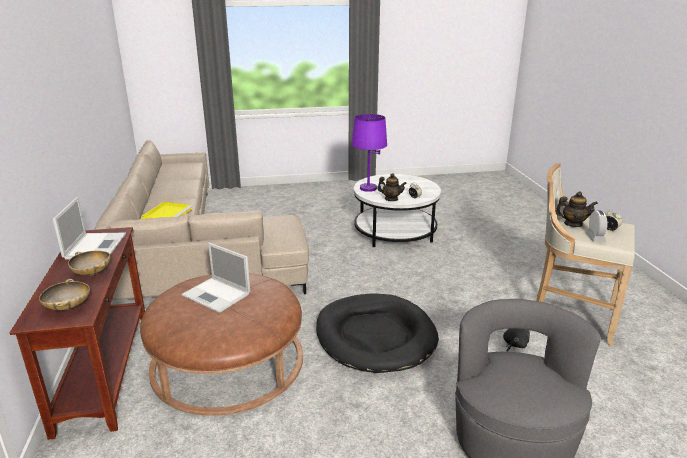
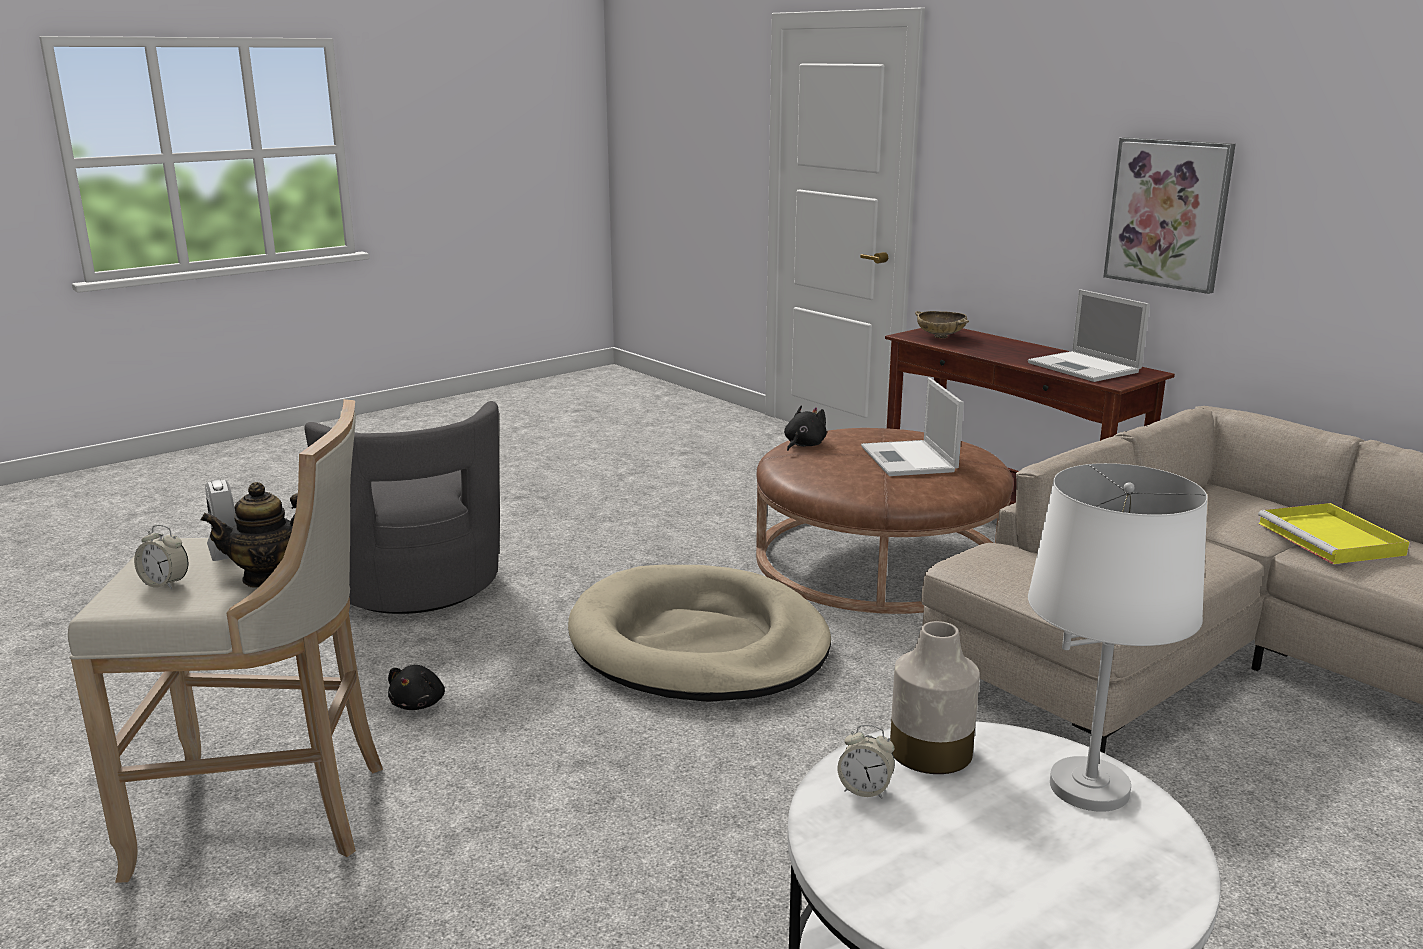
camera: 150 degrees right, 5 degrees down
beige bowl [68,251,111,276] -> none
laptop [182,243,250,313] -> laptop turned 105 degrees counterclockwise [861,378,964,476]
black dog bed [316,294,439,373] -> beige dog bed [568,565,831,702]
purple table lamp [351,114,387,192] -> white table lamp [1028,463,1208,812]
teapot [377,173,407,201] -> beige vase [890,621,980,774]
none -> black plush toy [784,406,827,451]
none -> picture [1103,137,1236,294]

